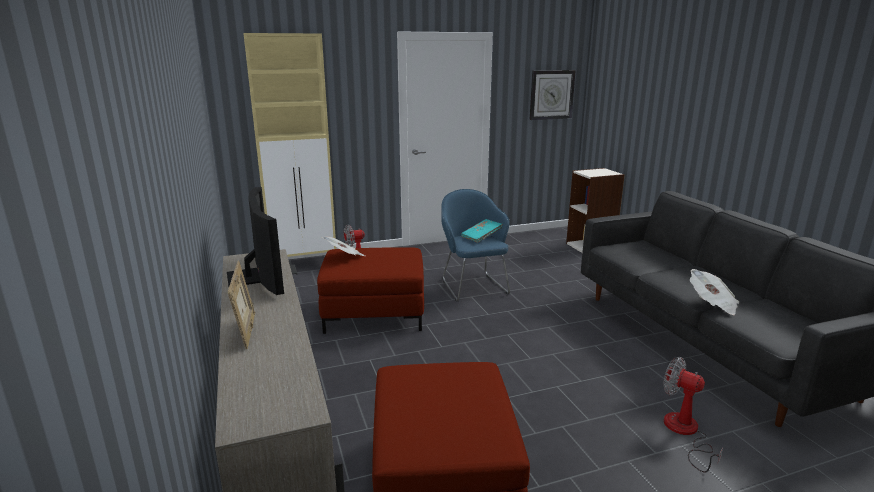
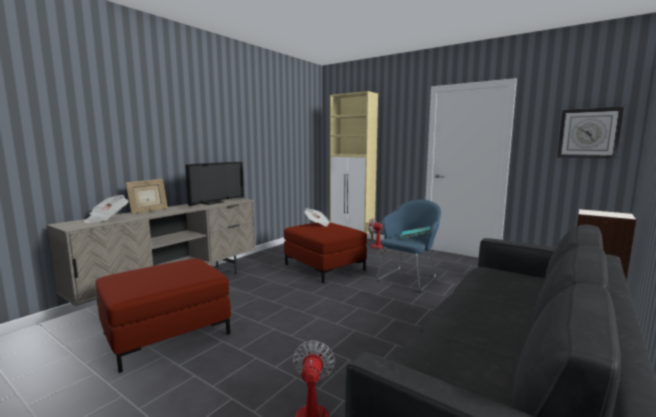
camera: 55 degrees right, 10 degrees down
newspaper [689,269,739,315] -> newspaper moved to [84,195,128,223]

